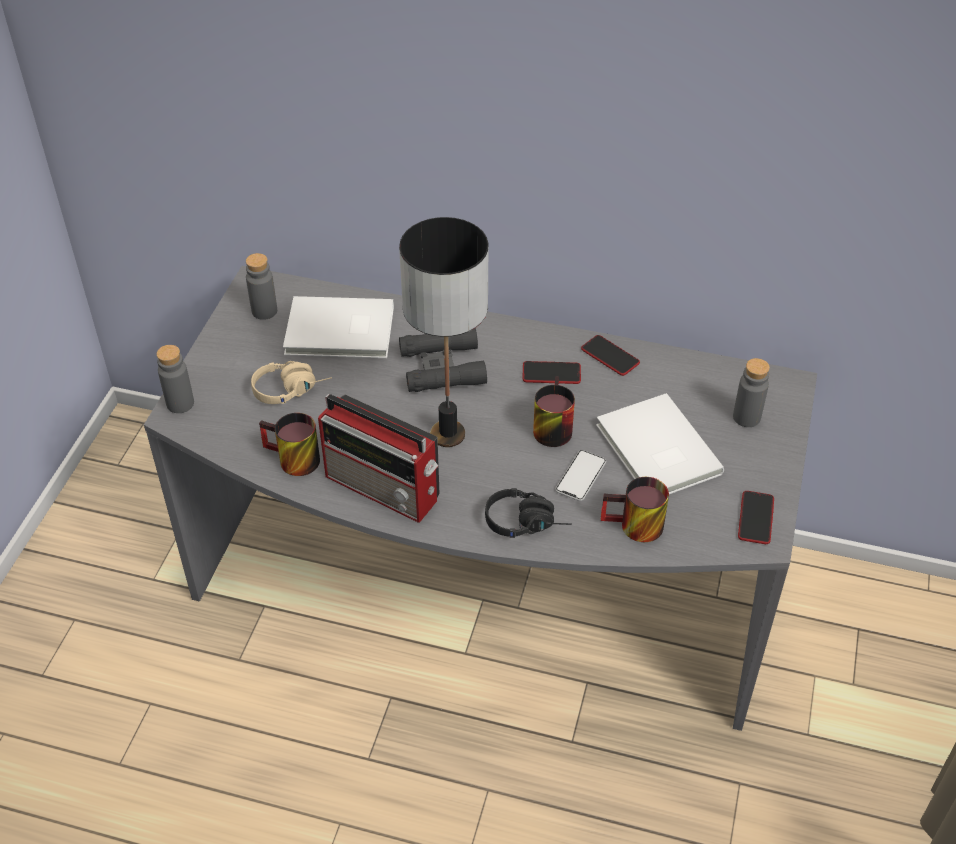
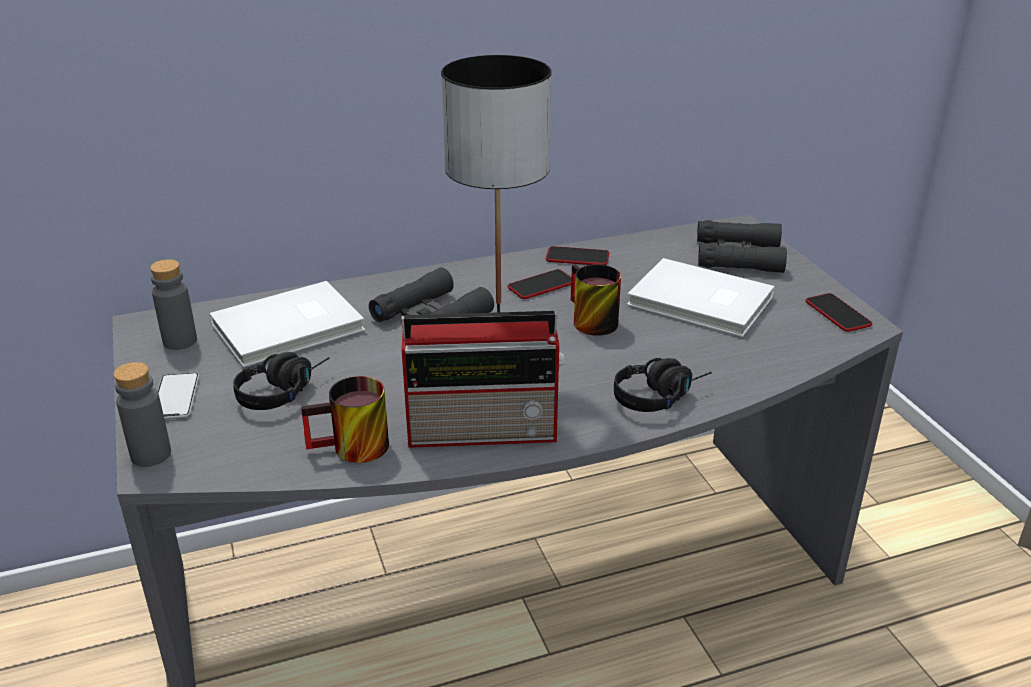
camera: 35 degrees left, 15 degrees down
beige headphones [251,361,332,404] -> black headphones [233,352,329,410]
phone [555,450,606,501] -> phone moved to [157,372,200,419]
mug [600,477,669,542] -> none
grey bottle [733,358,770,427] -> black binoculars [697,220,787,273]

